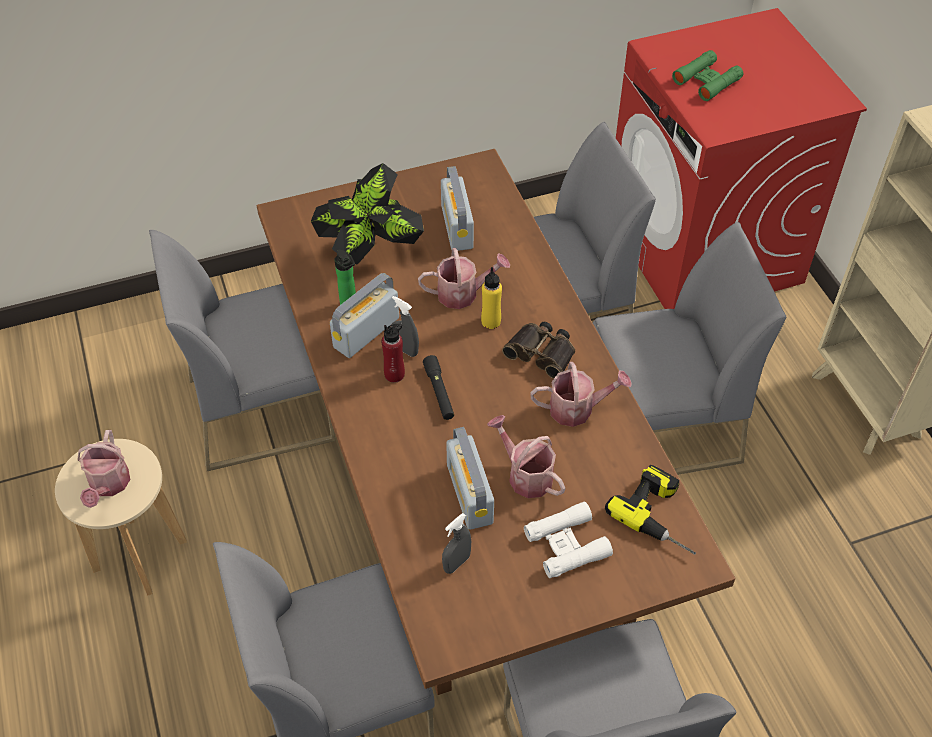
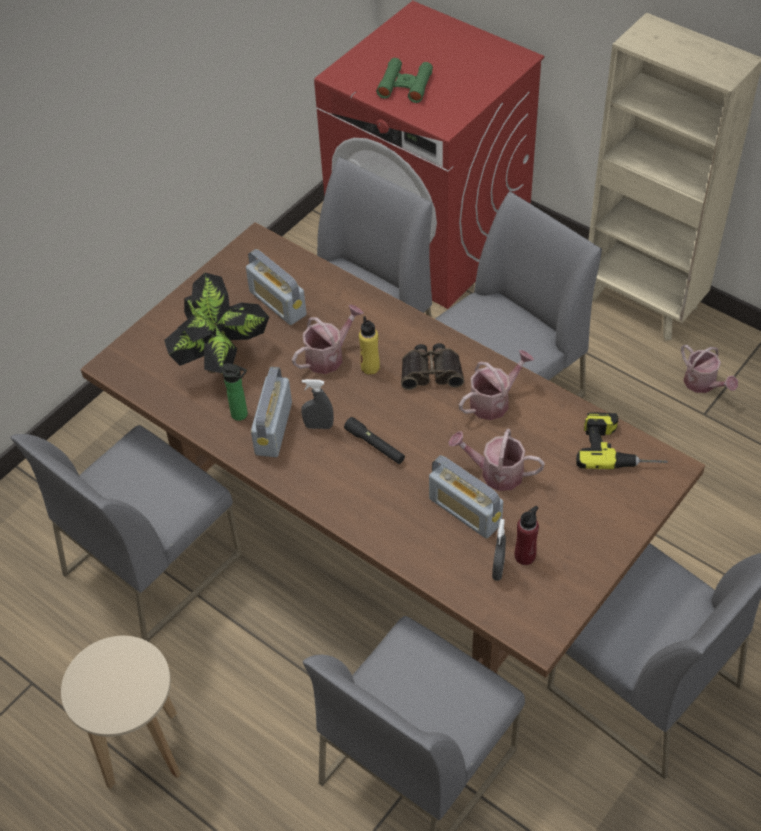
camera: 30 degrees left, 0 degrees up
watering can [77,430,130,508] -> watering can moved to [681,344,738,393]
red bottle [382,324,405,383] -> red bottle moved to [515,506,539,565]
white binoculars [524,502,613,578] -> none

